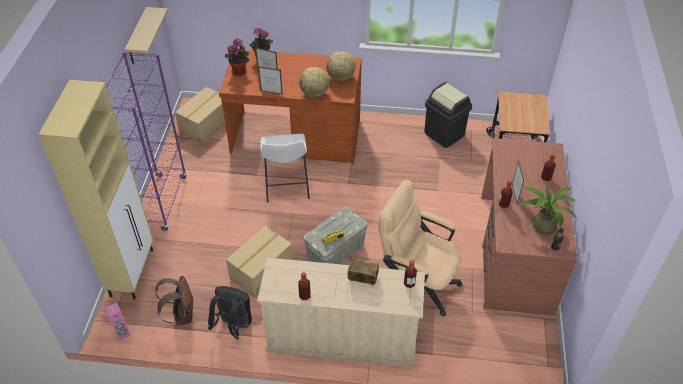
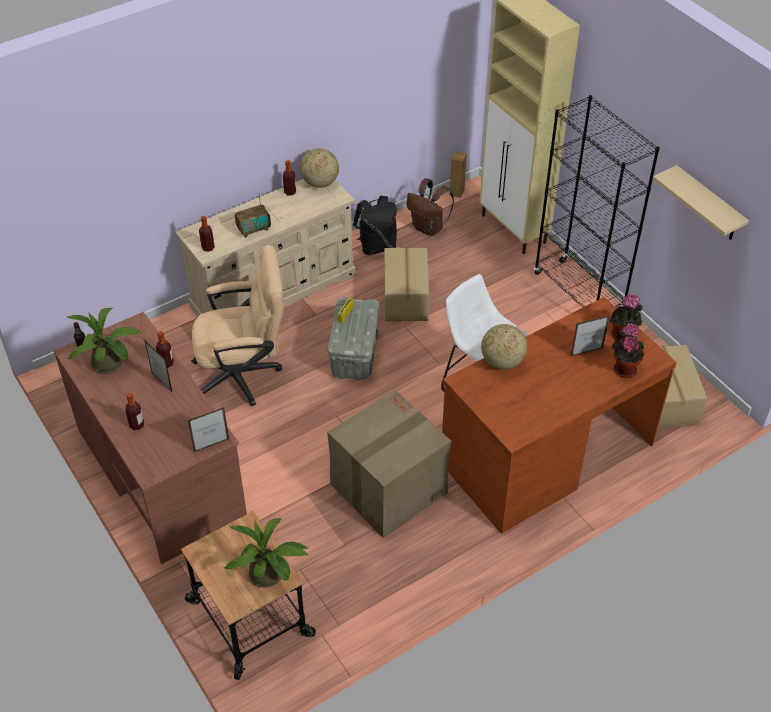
camera: 140 degrees right, 0 degrees up
pink speaker [105,302,131,341] -> brown speaker [450,152,467,198]
purple bookcase [106,52,187,231] -> black bookcase [534,95,660,308]
picture frame [258,66,283,95] -> picture frame moved to [187,407,229,452]
globe [326,51,356,81] -> globe moved to [300,148,339,188]
black trash can [424,82,472,148] -> none
none -> potted plant [224,518,309,588]
none -> cardboard box [327,389,451,538]

